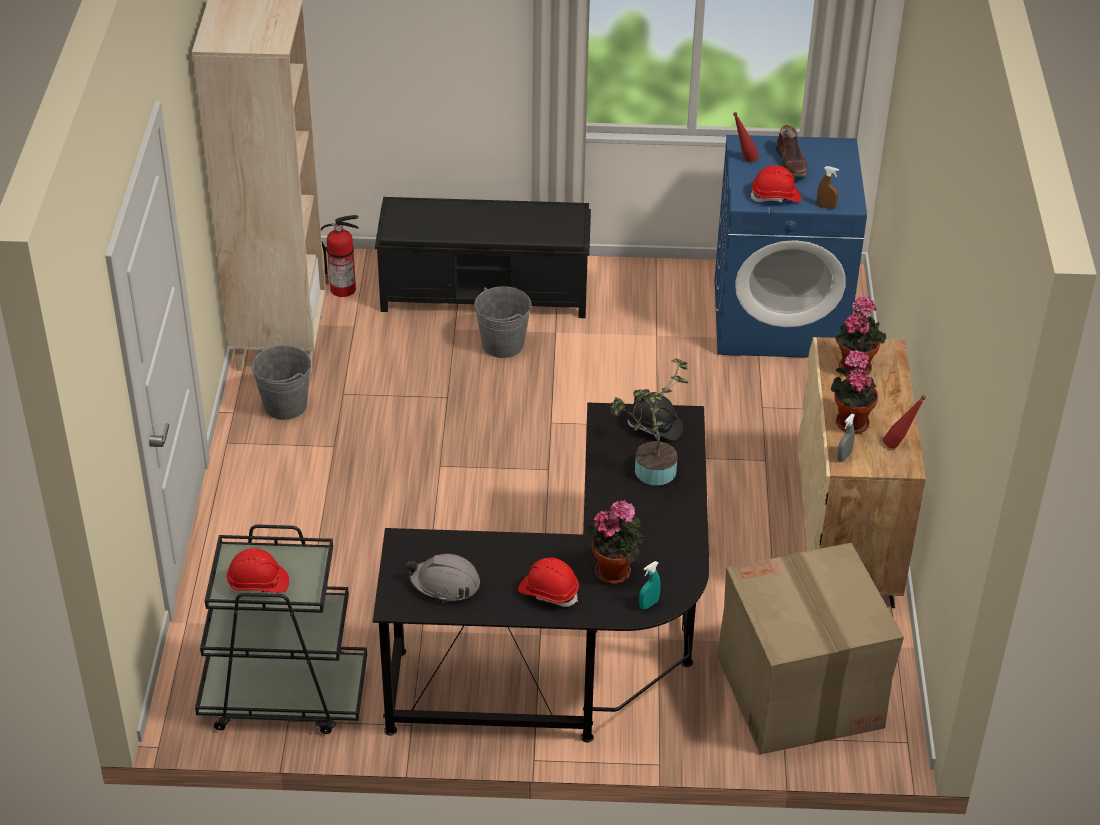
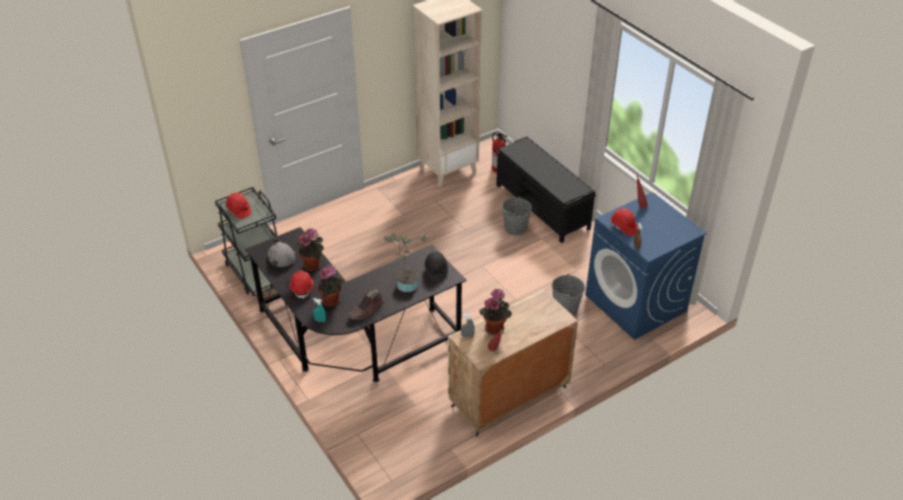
camera: 55 degrees right, 0 degrees up
grey bucket [252,346,311,420] -> grey bucket moved to [551,274,585,315]
cardboard box [717,543,904,754] -> none
brown boot [776,125,808,177] -> brown boot moved to [348,288,383,320]
potted plant [835,296,886,377] -> potted plant moved to [297,228,324,271]

